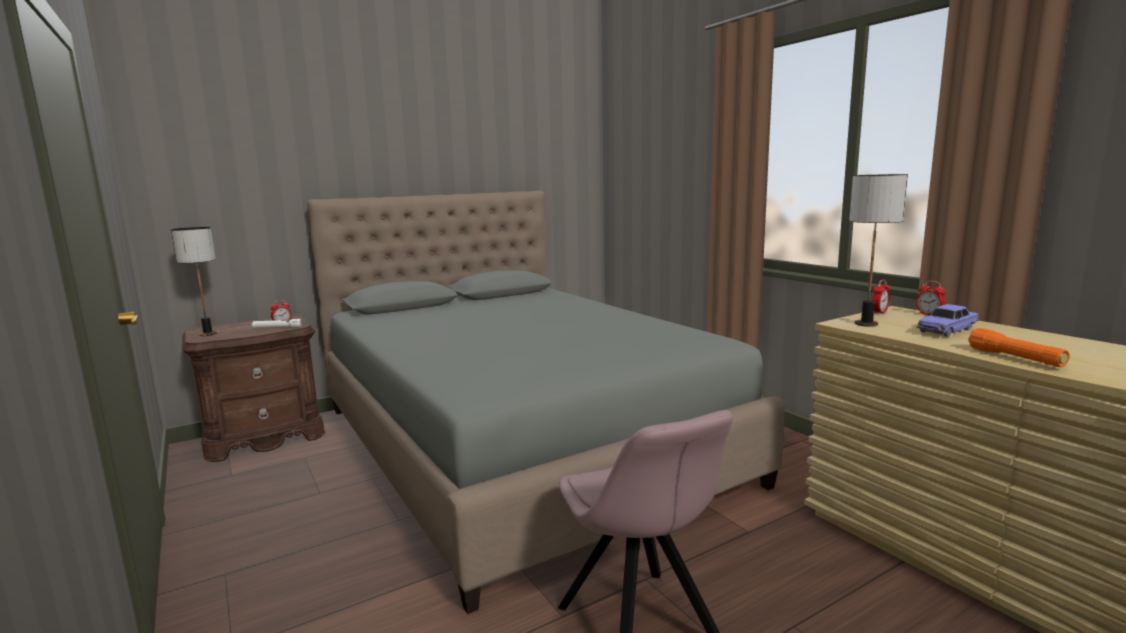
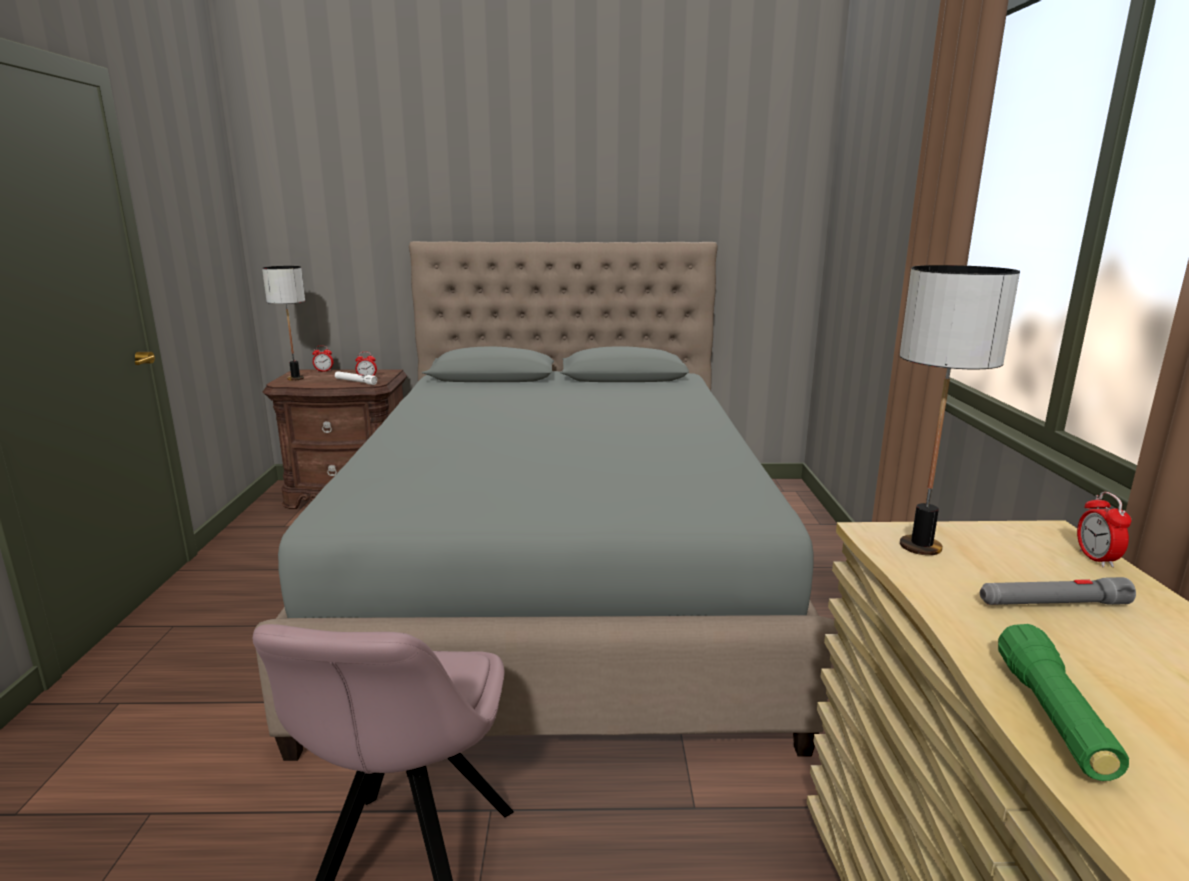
camera: 30 degrees right, 5 degrees up
alarm clock [872,279,891,315] -> alarm clock moved to [312,346,334,372]
toy car [916,304,980,337] -> grey flashlight [980,577,1136,605]
orange flashlight [968,328,1070,367] -> green flashlight [998,624,1129,781]

